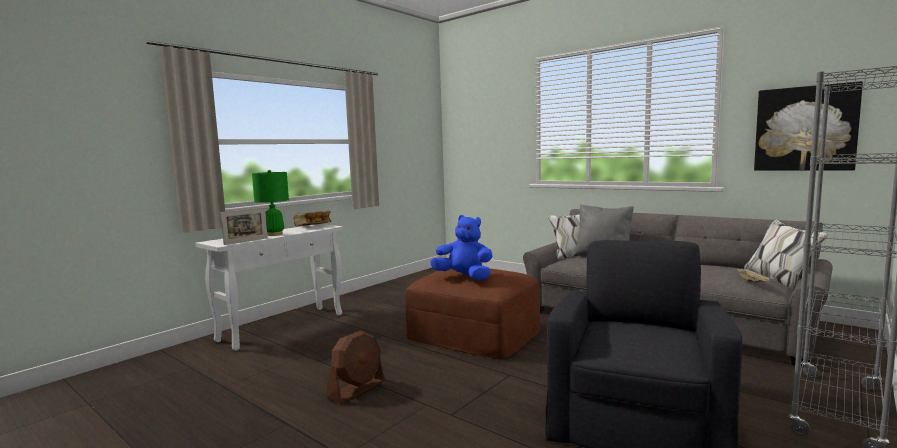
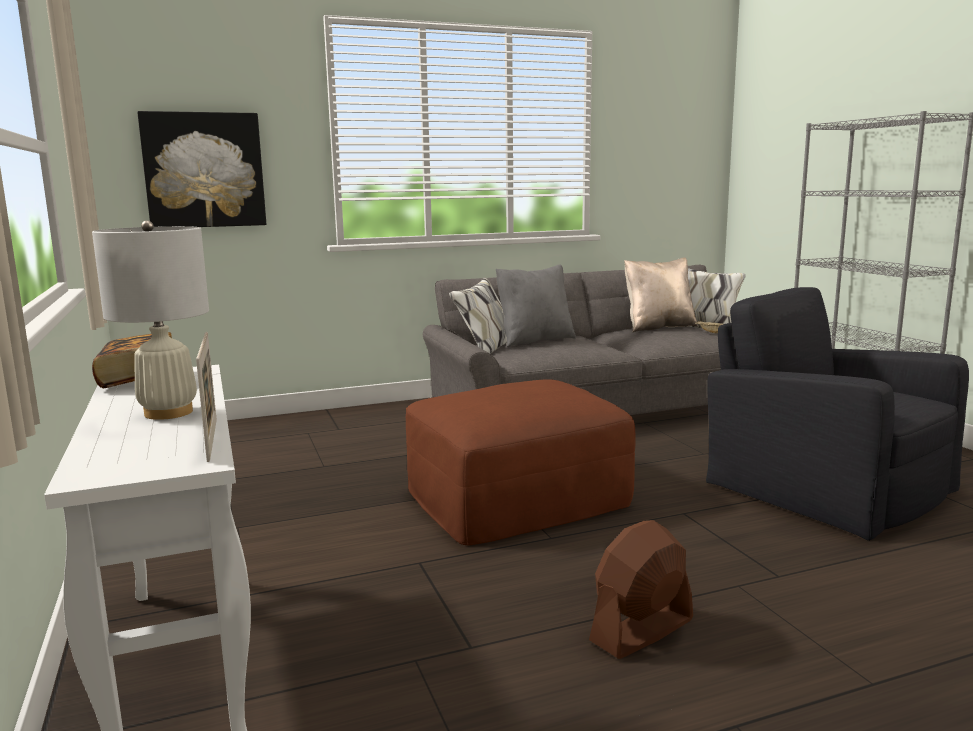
camera: 60 degrees left, 5 degrees up
green table lamp [252,170,289,236] -> white table lamp [92,220,209,420]
brown fan [327,331,385,404] -> brown fan turned 105 degrees counterclockwise [589,520,693,659]
blue plush toy [430,215,493,280] -> none
picture [754,81,863,171] -> picture moved to [137,111,266,227]
none -> beige pillow [624,257,698,332]

